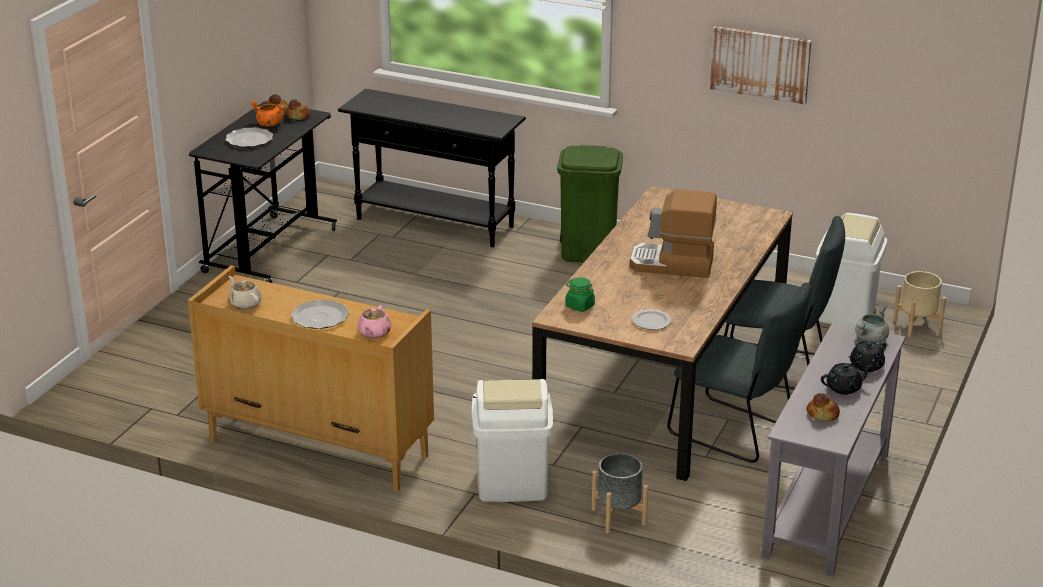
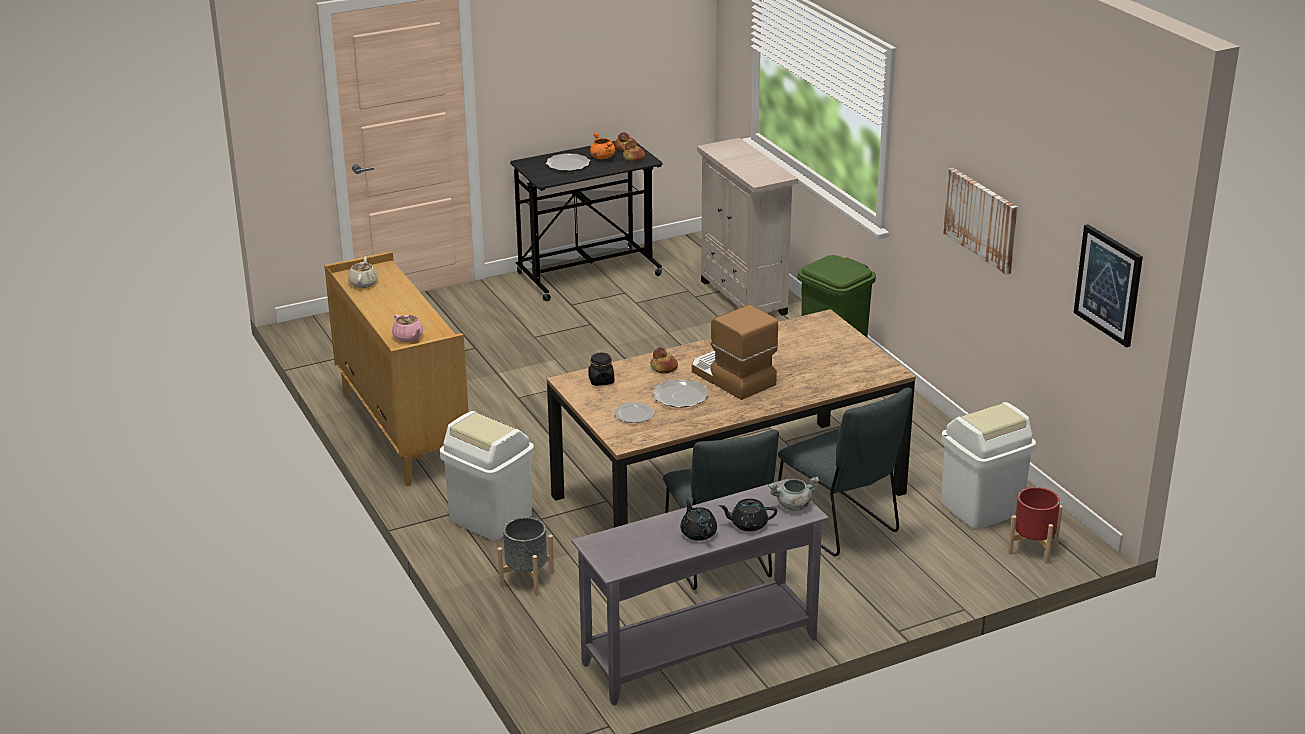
camera: 40 degrees right, 0 degrees up
plate [291,300,349,329] -> plate moved to [652,379,709,408]
black console table [338,89,526,247] -> beige cabinet [697,138,798,316]
pink teapot [357,305,392,338] -> pink teapot turned 90 degrees counterclockwise [392,314,423,342]
green jar [565,277,595,312] -> black jar [588,353,614,386]
bread [806,393,840,422] -> bread moved to [650,347,678,374]
black teapot [821,363,873,395] -> black teapot turned 135 degrees counterclockwise [680,499,717,541]
beige planter [893,271,946,337] -> red planter [1008,487,1063,564]
none -> picture [1074,224,1143,348]

